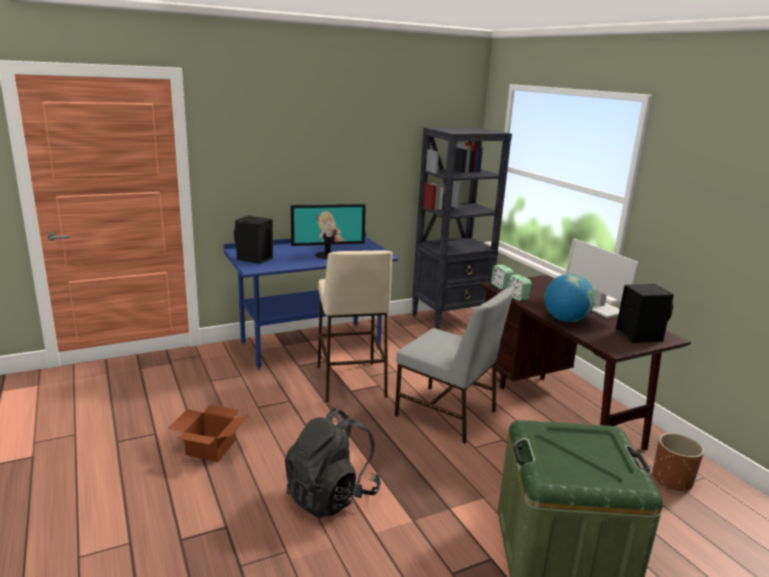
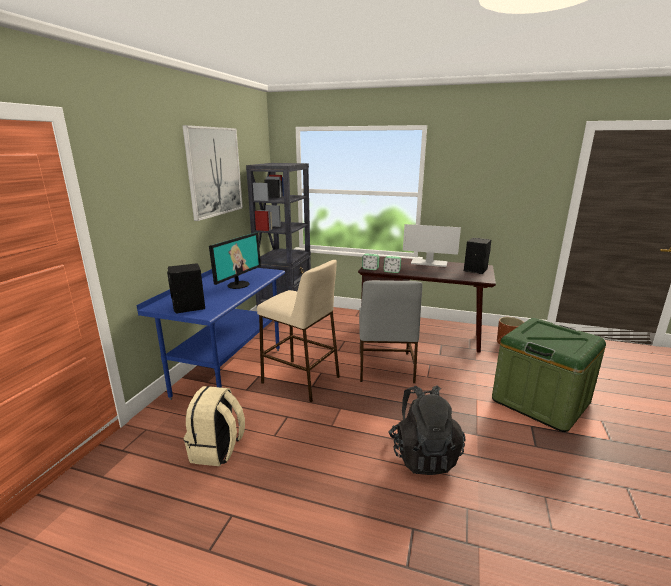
camera: 45 degrees left, 0 degrees up
cardboard box [168,405,249,462] -> none
grey chair [395,288,513,443] -> grey chair turned 105 degrees clockwise [359,280,423,383]
globe [544,274,595,322] -> none
none -> picture [182,125,243,221]
none -> beige backpack [184,386,245,466]

